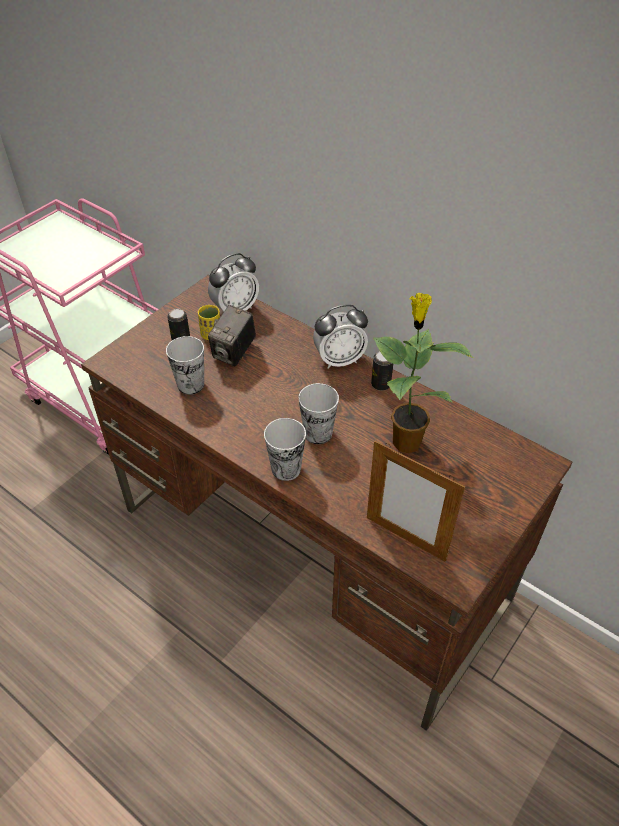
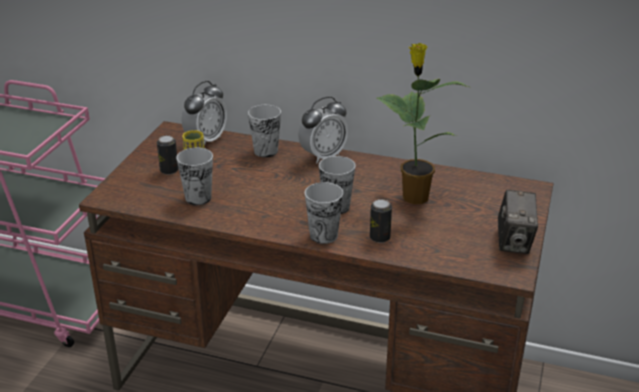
camera: 20 degrees left, 15 degrees down
camera [208,305,256,366] -> camera moved to [498,190,538,254]
picture frame [367,441,465,562] -> none
can [371,351,393,391] -> can moved to [370,199,392,243]
none -> cup [248,105,281,157]

